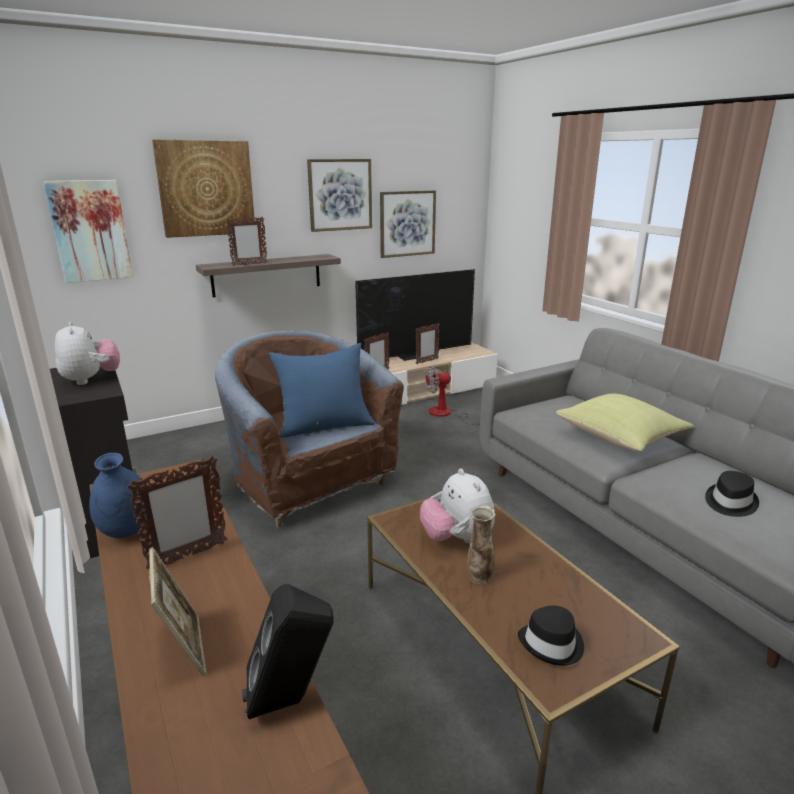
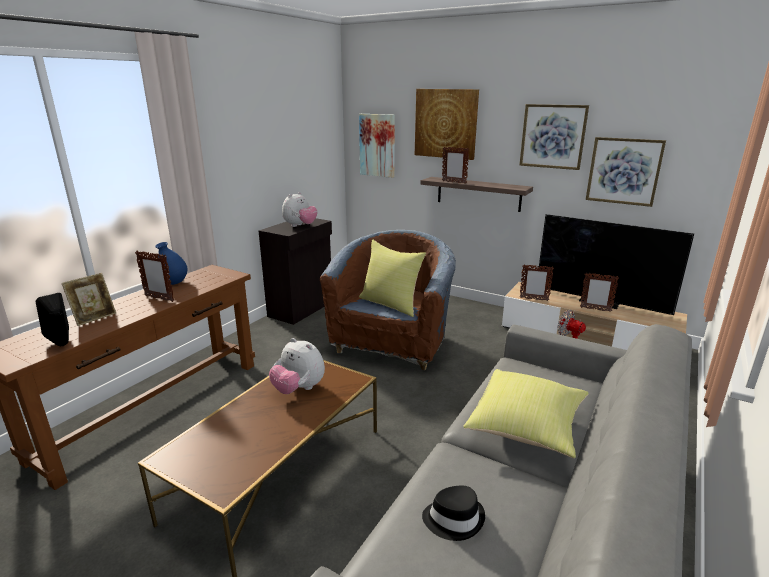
camera: 60 degrees right, 0 degrees up
blue pillow [269,343,375,438] -> yellow pillow [359,240,426,317]
plush toy [420,469,495,544] -> plush toy turned 90 degrees counterclockwise [269,338,325,394]
vase [467,505,496,584] -> none
black hat [518,605,584,666] -> none

